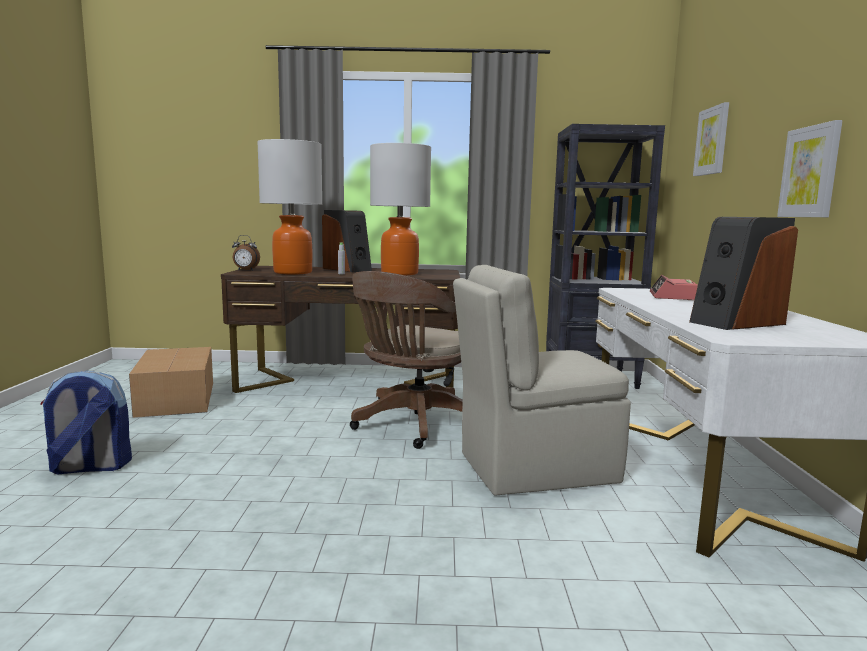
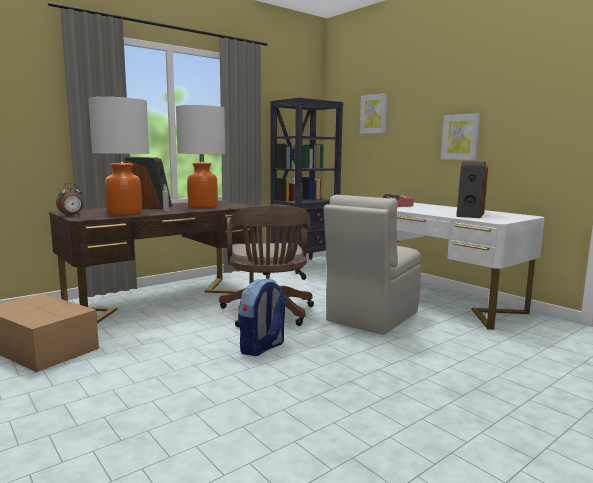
camera: 40 degrees left, 0 degrees up
backpack [40,371,132,474] -> backpack moved to [238,279,287,356]

